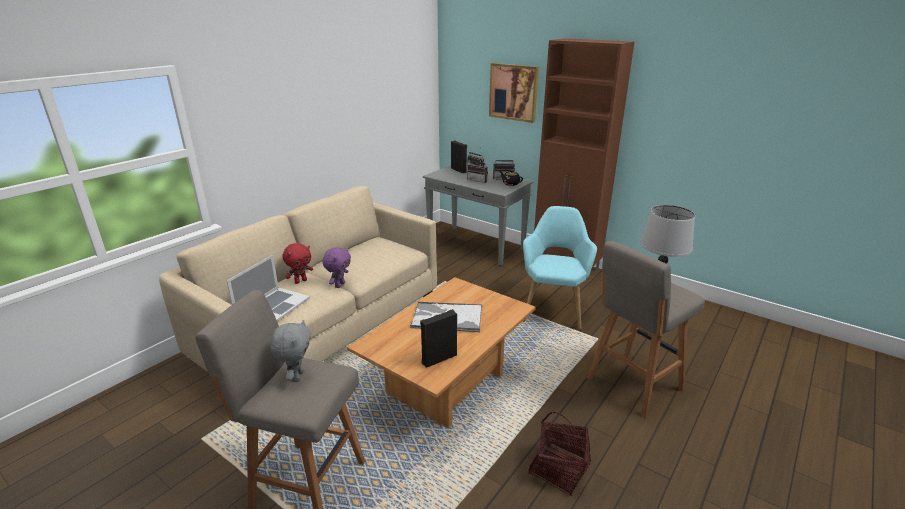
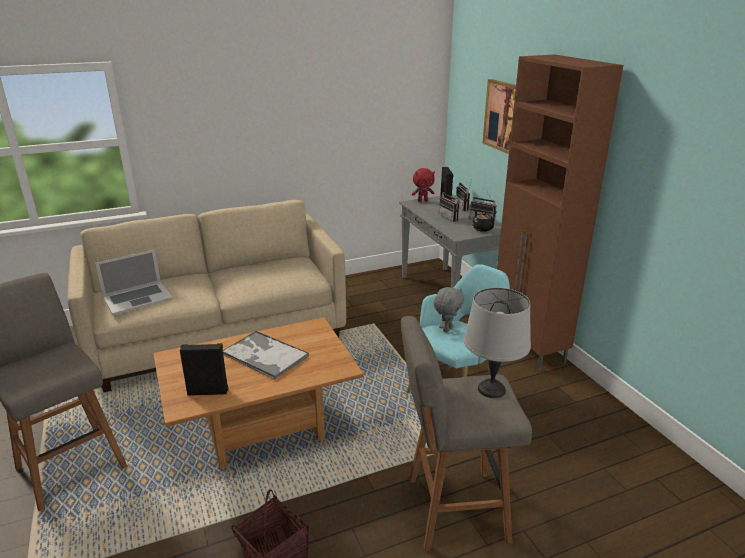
camera: 30 degrees right, 0 degrees up
grey plush toy [271,320,311,382] -> grey plush toy moved to [434,287,464,333]
red plush toy [282,243,313,284] -> red plush toy moved to [412,168,435,202]
purple plush toy [322,247,351,288] -> none

